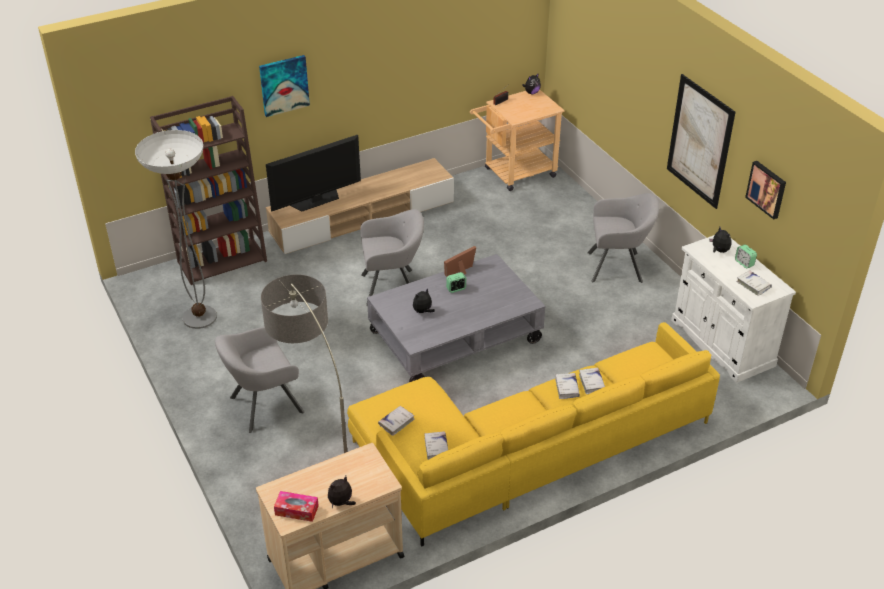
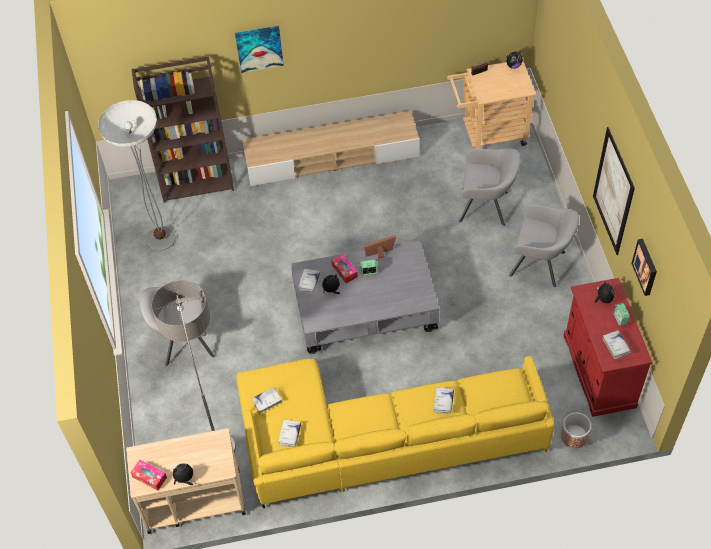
camera: 20 degrees right, 15 degrees up
television [266,135,361,211] -> none
grey armchair [360,209,424,306] -> grey armchair moved to [459,148,520,226]
white book [555,373,580,399] -> white book moved to [298,268,320,292]
white cabinet [671,235,796,383] -> red cabinet [563,278,653,417]
none -> tissue box [331,254,358,283]
none -> planter [561,412,591,448]

